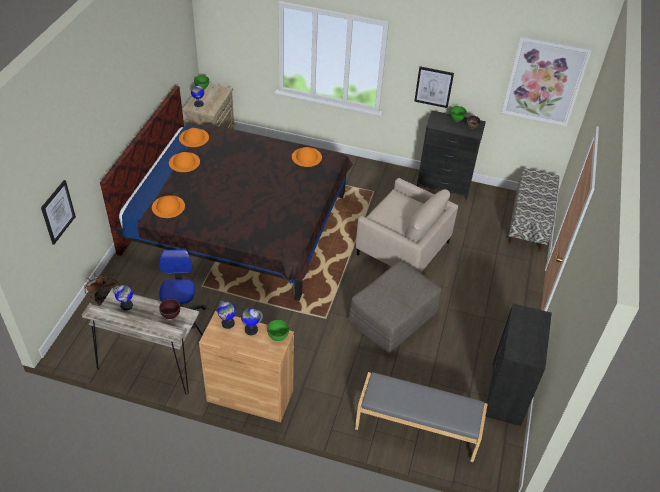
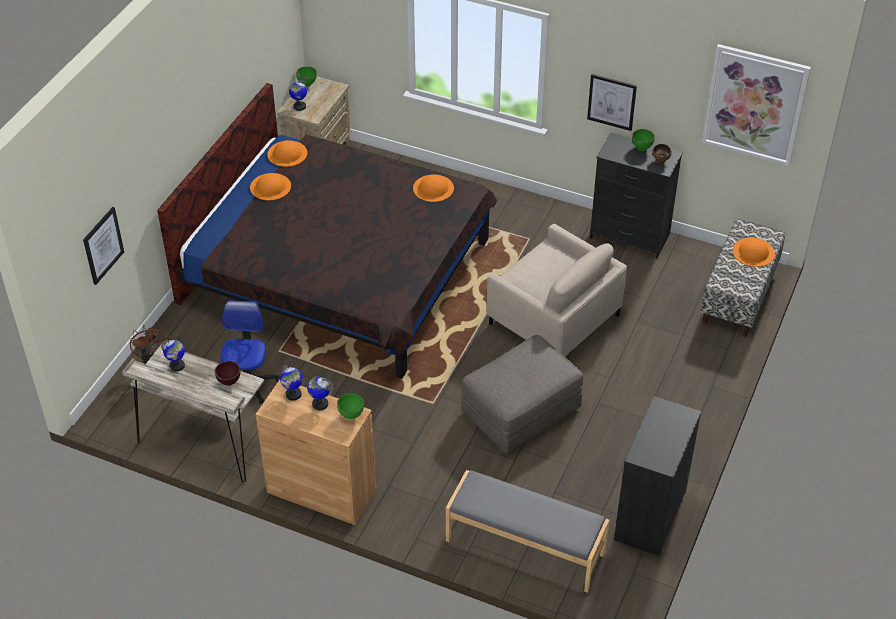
camera: 10 degrees right, 0 degrees up
orange hat [152,195,185,218] -> orange hat moved to [733,237,775,267]

